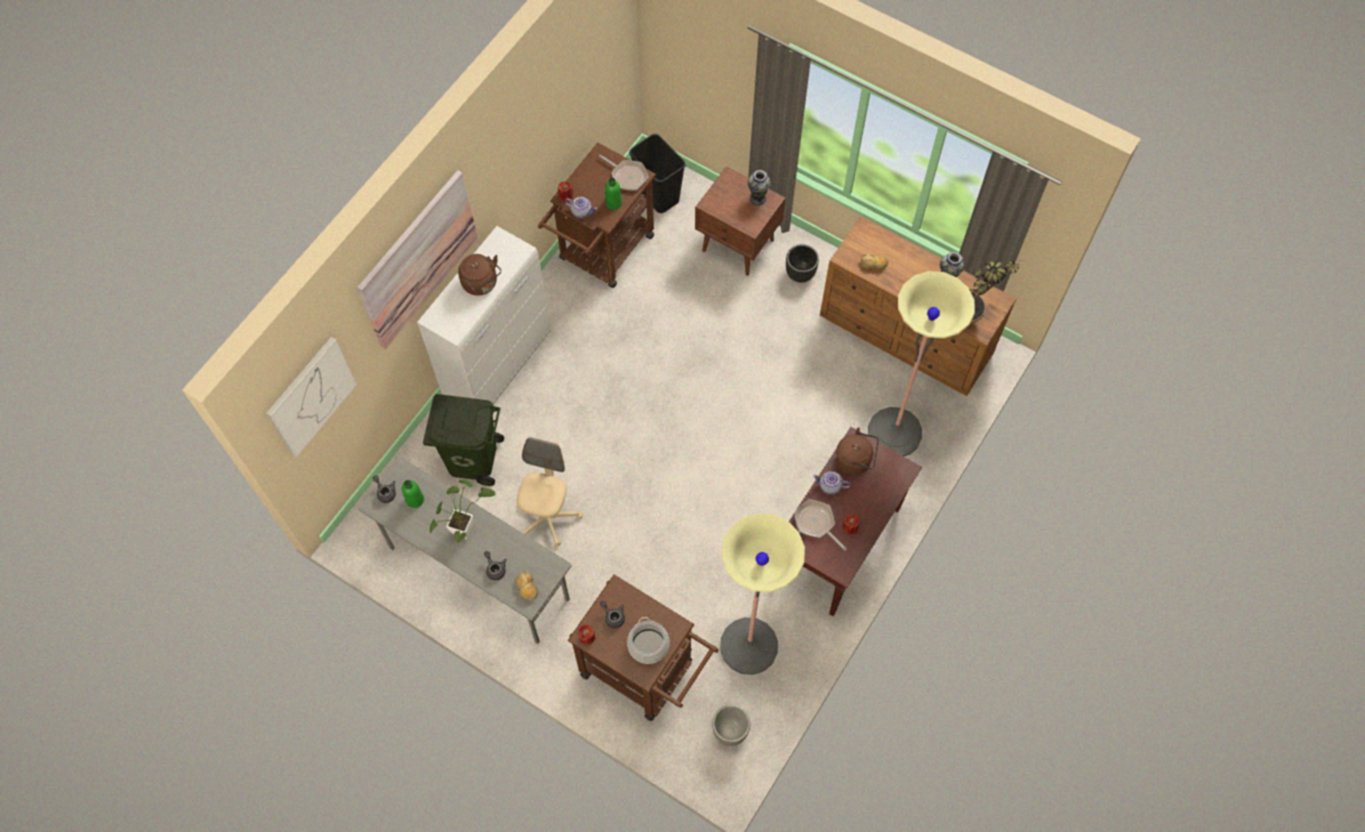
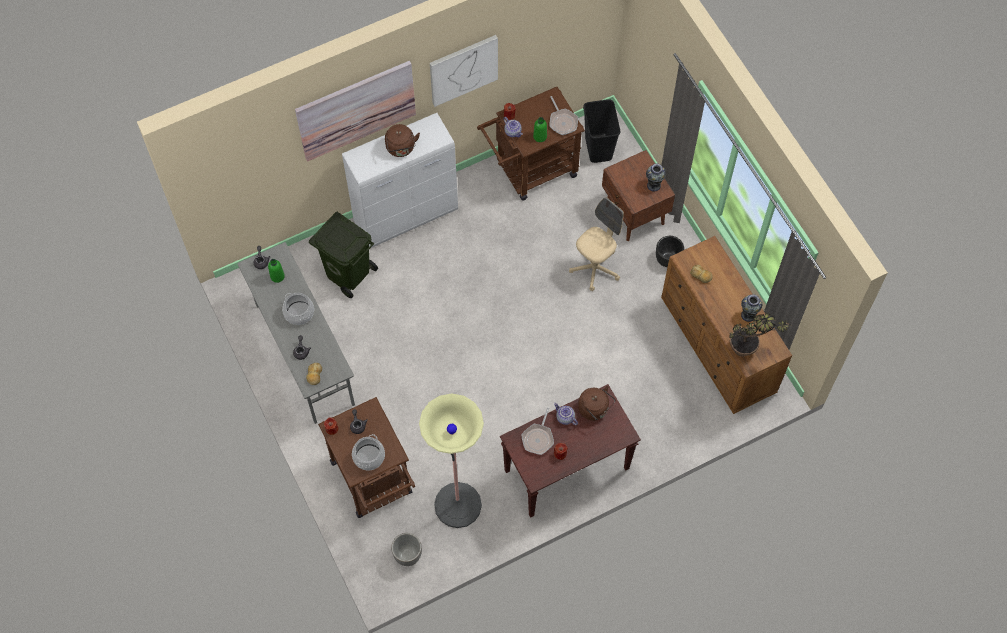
camera: 30 degrees right, 0 degrees up
picture [266,337,357,458] -> picture moved to [430,35,498,107]
potted plant [429,479,495,544] -> cooking pot [282,293,314,325]
beige office chair [517,437,583,546] -> beige office chair moved to [569,197,624,291]
frying pan [794,499,847,550] -> frying pan turned 150 degrees counterclockwise [521,407,554,455]
floor lamp [868,271,975,456] -> none

